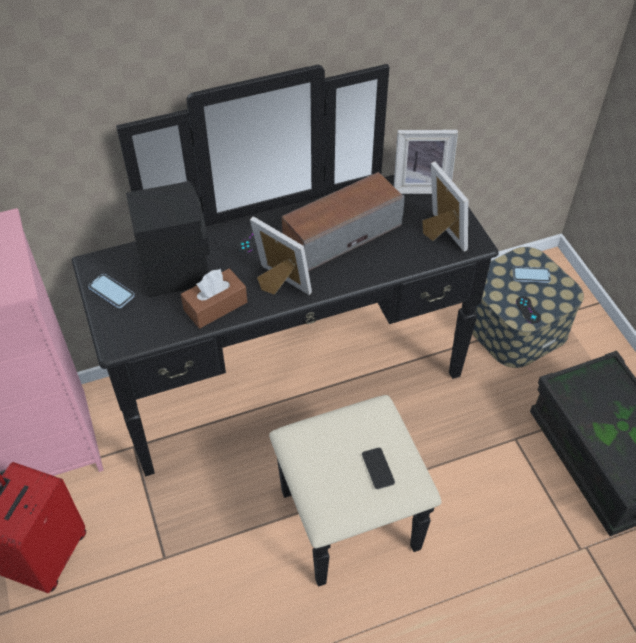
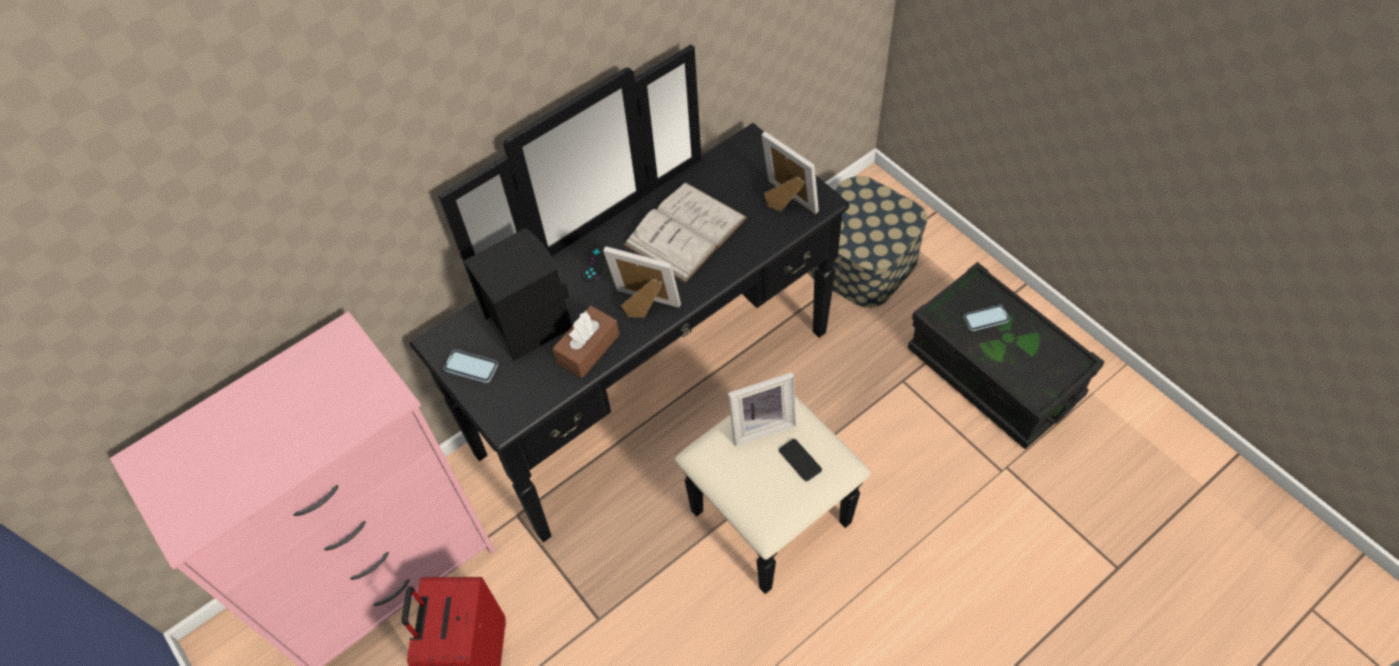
camera: 15 degrees left, 5 degrees up
speaker [282,172,405,271] -> white book [624,182,748,283]
picture frame [394,130,458,194] -> picture frame moved to [728,372,796,446]
phone [512,267,551,283] -> phone moved to [963,305,1010,331]
black game controller [516,296,541,324] -> none

